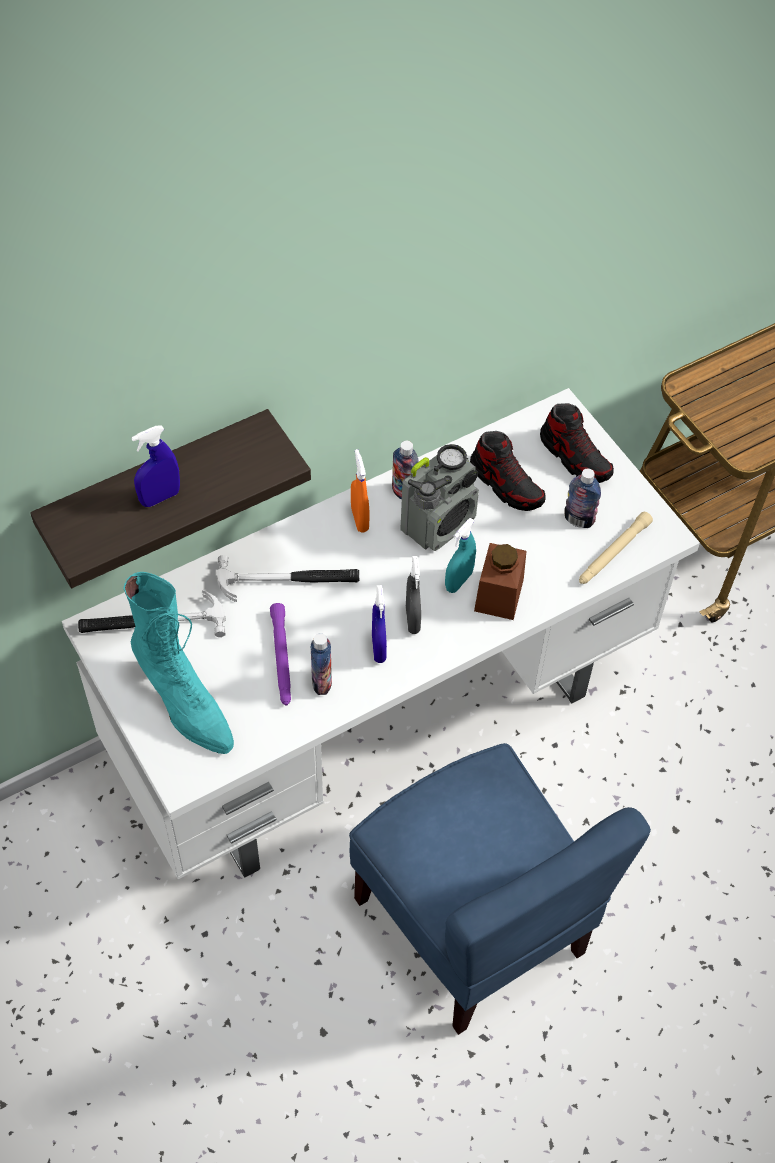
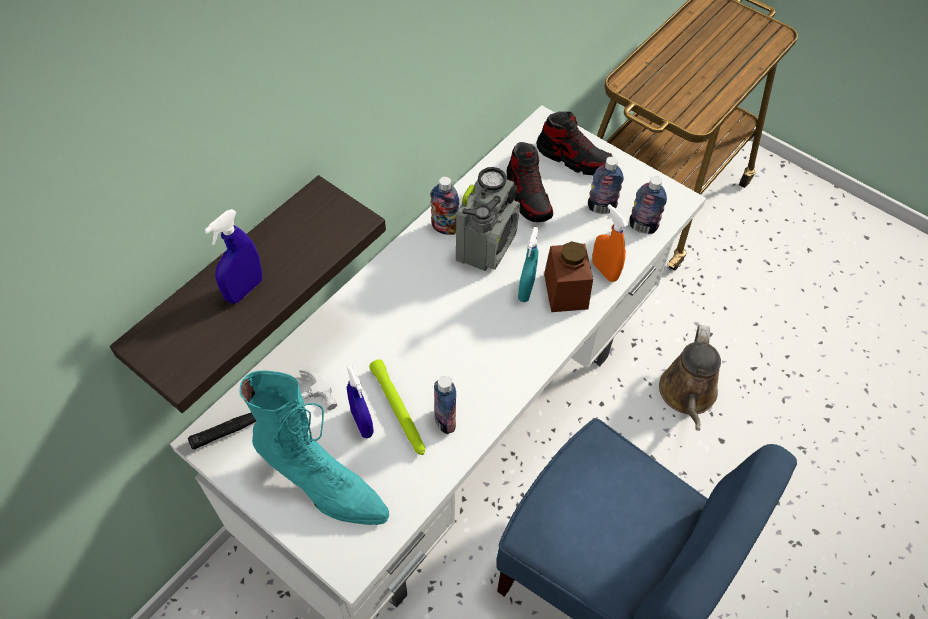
camera: 20 degrees left, 0 degrees up
hammer [216,555,359,602] -> none
purple flashlight [270,603,291,705] -> green flashlight [369,359,425,455]
orange spray bottle [351,449,369,532] -> orange spray bottle moved to [592,204,628,282]
blue spray bottle [372,585,387,663] -> blue spray bottle moved to [347,365,374,438]
grey spray bottle [406,556,421,634] -> none
shoe [470,431,546,511] -> shoe turned 45 degrees clockwise [507,142,553,222]
beige flashlight [579,512,653,584] -> bottle [629,176,667,234]
none -> brown watering can [659,324,721,431]

